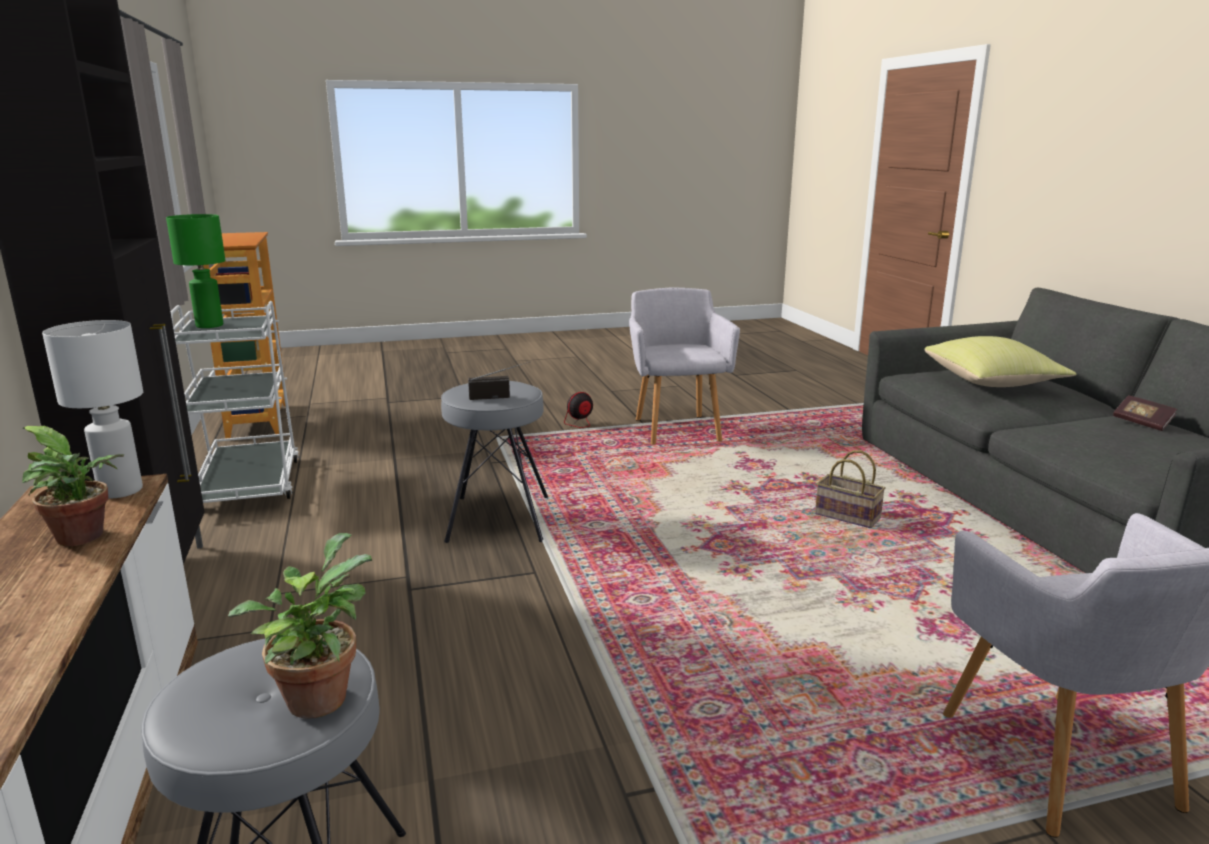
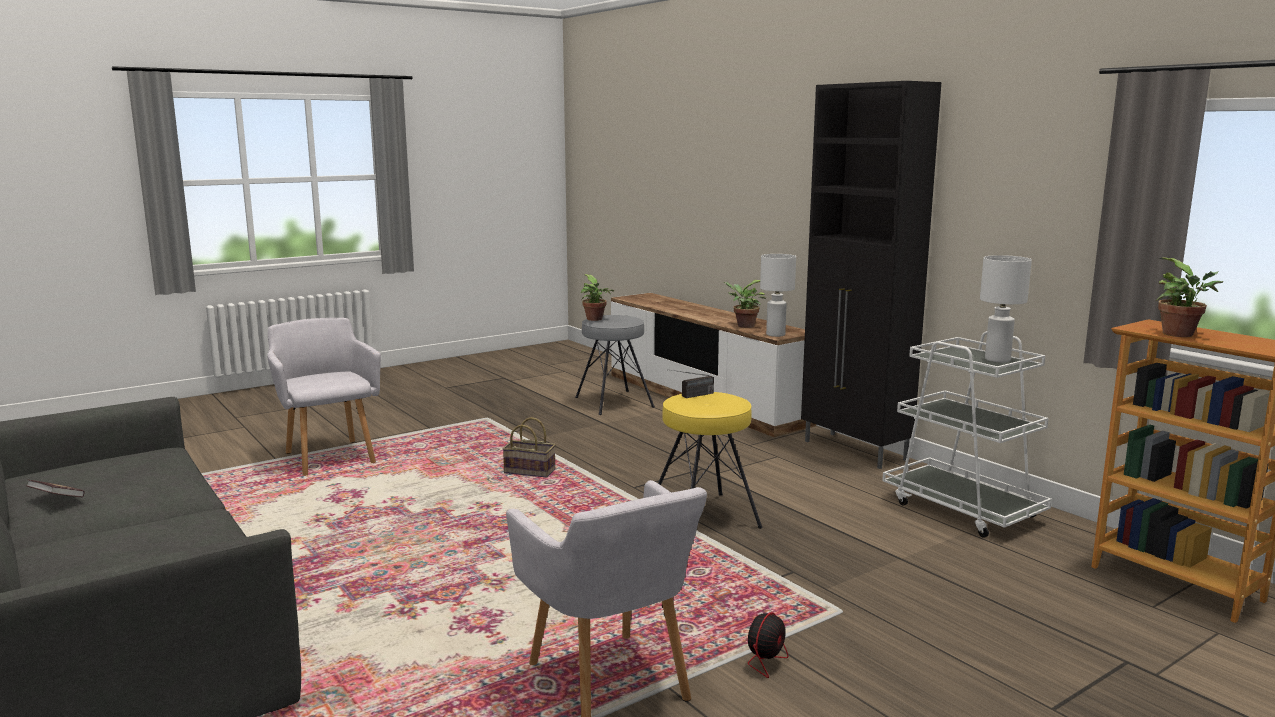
camera: 160 degrees right, 5 degrees down
green table lamp [166,214,226,328] -> white table lamp [980,255,1032,362]
grey stool [441,381,548,543] -> yellow stool [658,392,762,529]
basket [815,450,886,528] -> basket moved to [502,417,556,477]
yellow pillow [924,336,1077,387] -> none
none -> potted plant [1156,257,1223,337]

